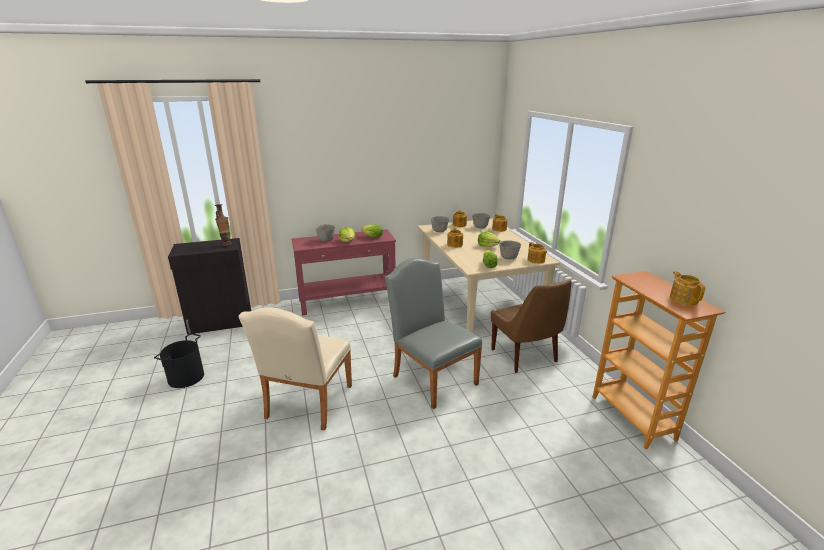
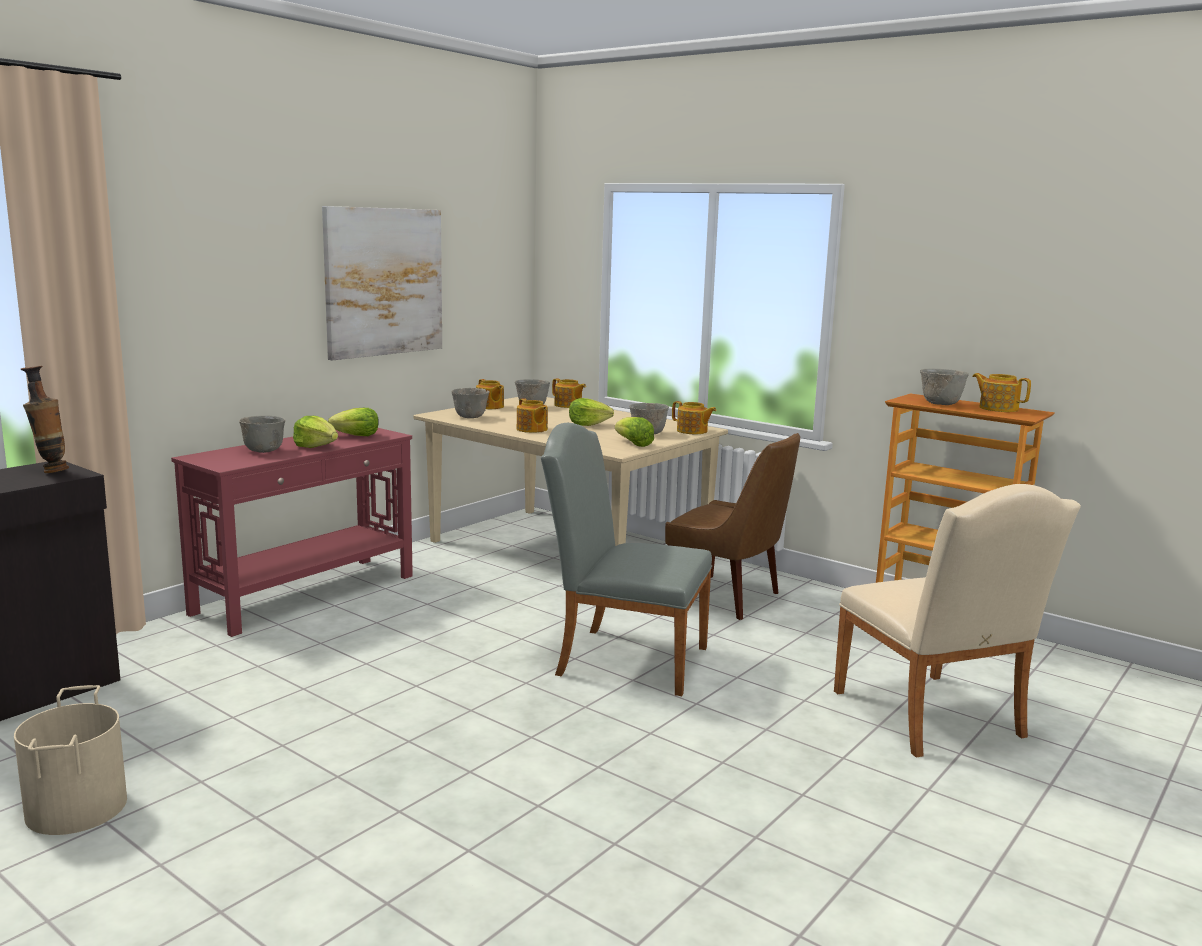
camera: 35 degrees left, 10 degrees down
black bucket [154,333,204,388] -> beige bucket [14,685,127,835]
beige chair [238,307,352,431] -> beige chair moved to [834,484,1081,757]
none -> picture [322,206,442,360]
none -> grey bowl [920,369,969,405]

